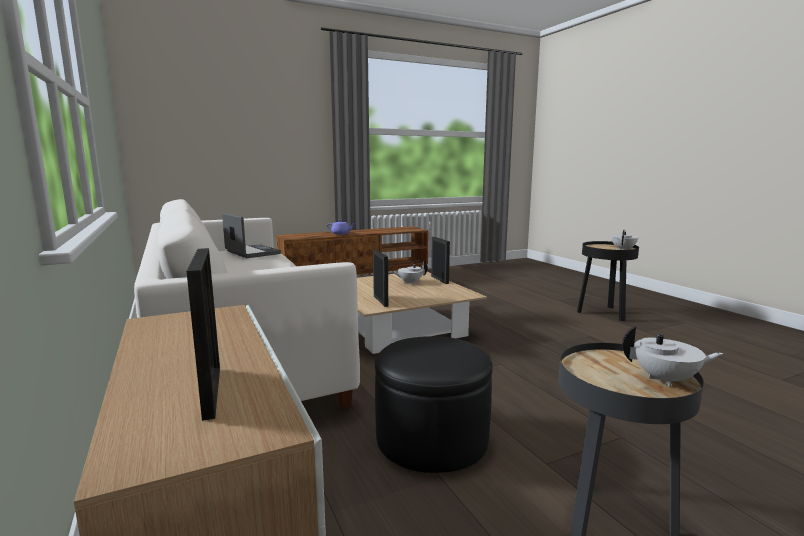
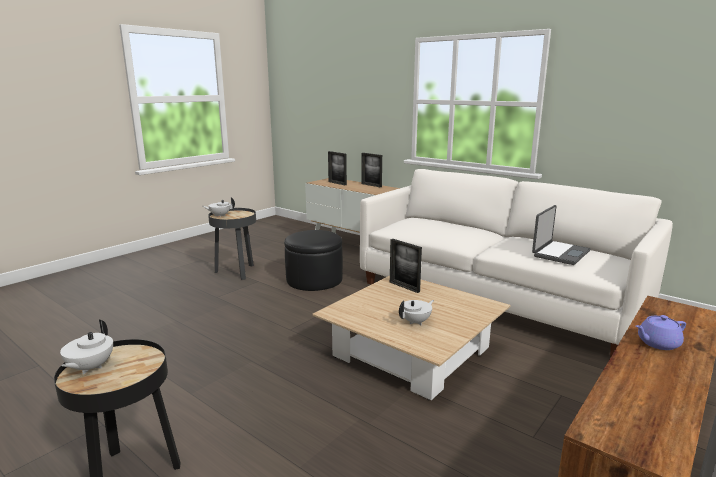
camera: 155 degrees right, 5 degrees up
laptop [222,213,281,258] -> laptop turned 75 degrees counterclockwise [532,205,591,265]
picture frame [431,237,450,284] -> picture frame moved to [361,153,382,187]

